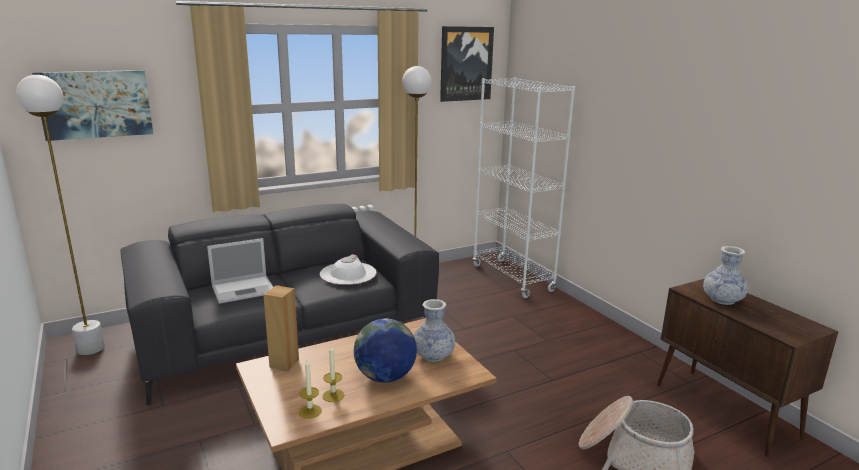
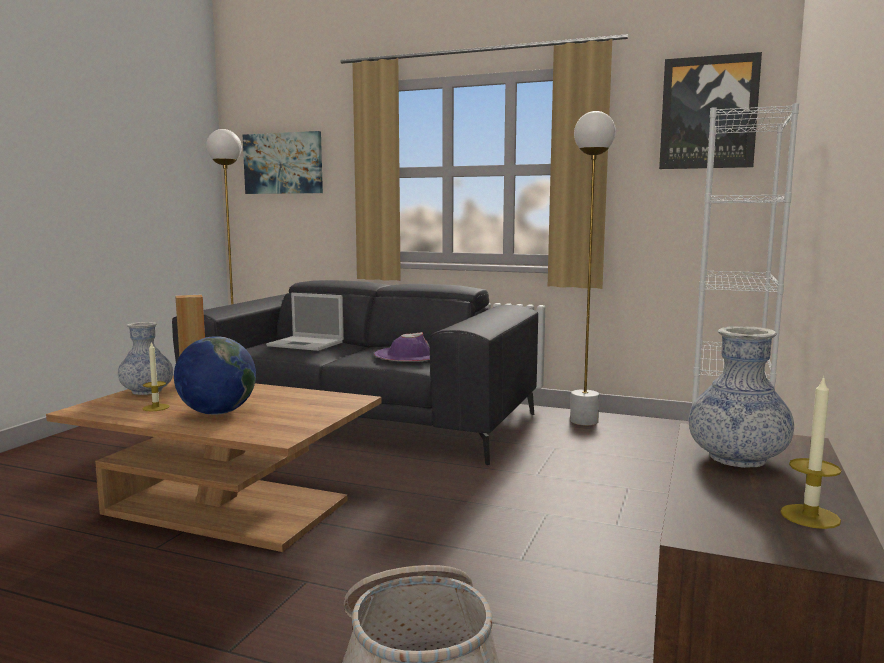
camera: 50 degrees right, 10 degrees down
candle [299,360,322,419] -> candle moved to [780,375,842,529]
white hat [320,254,376,285] -> purple hat [374,332,430,362]
vase [413,299,455,362] -> vase moved to [118,322,173,395]

